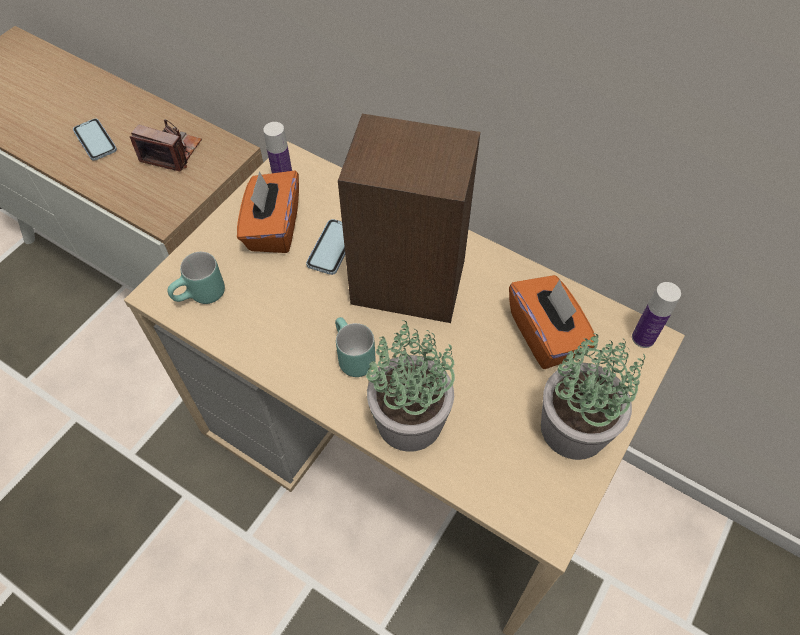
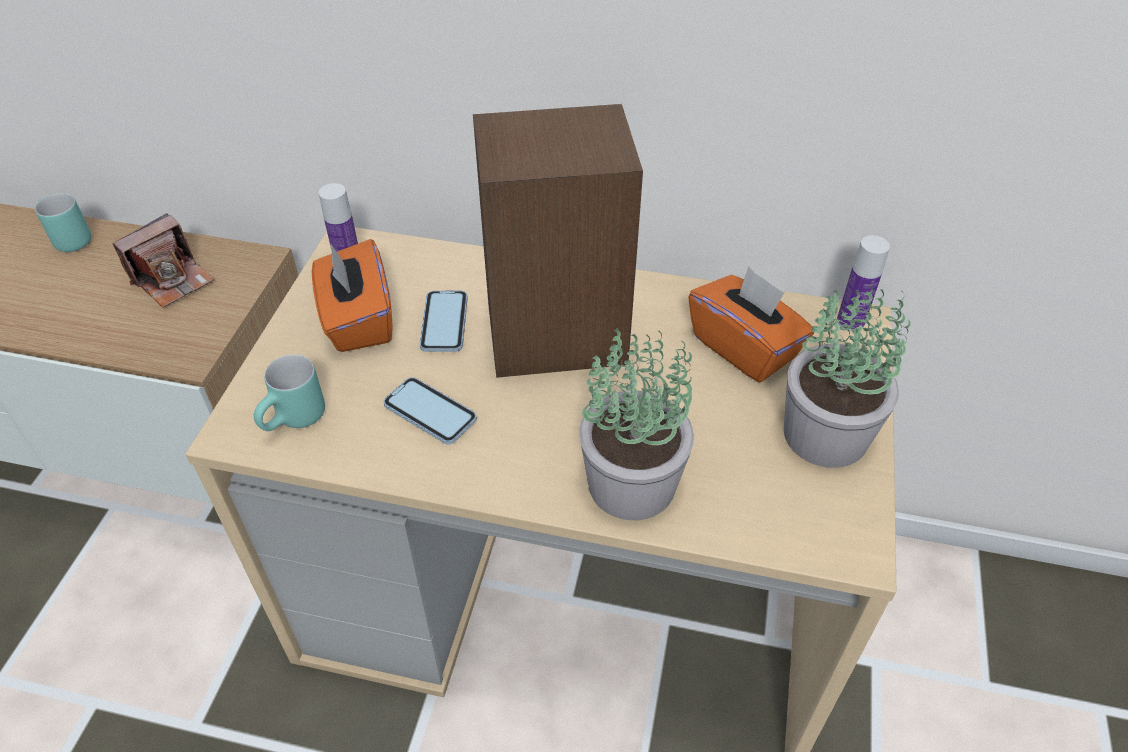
camera: 20 degrees left, 10 degrees down
phone [73,119,117,161] -> phone moved to [384,377,477,445]
camera [130,119,202,172] -> camera turned 135 degrees clockwise [112,213,214,308]
turquoise mug [335,317,376,377] -> turquoise mug moved to [35,193,92,252]

